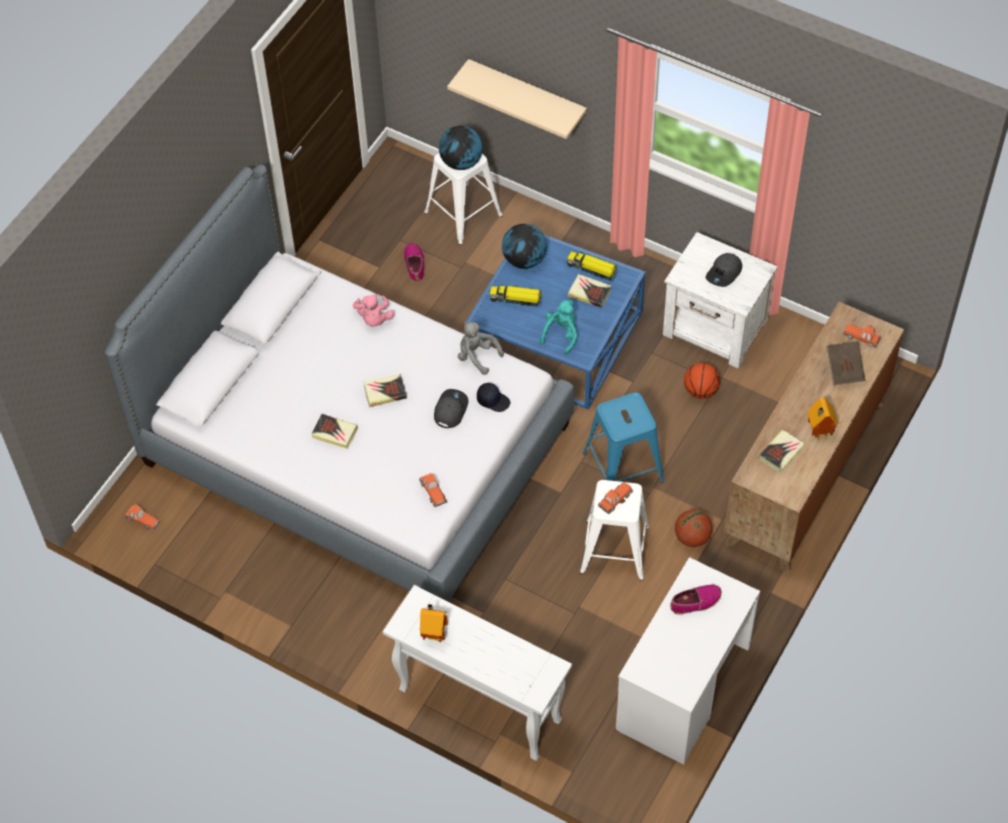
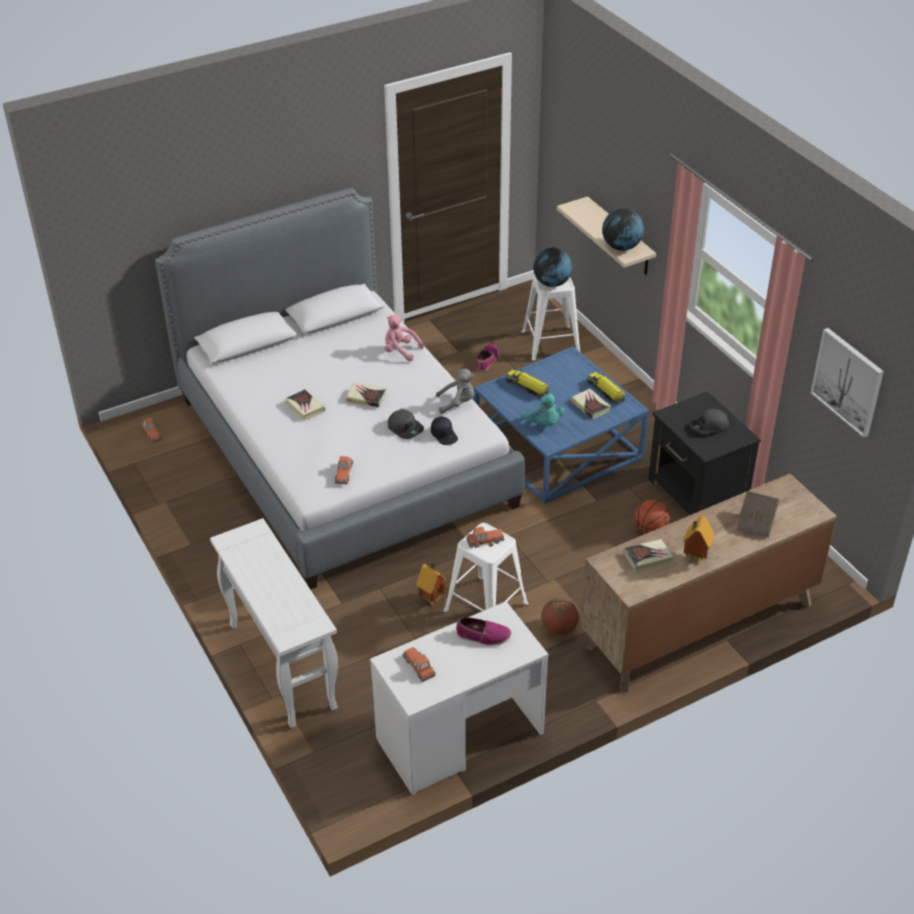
camera: 30 degrees right, 15 degrees down
pink plush toy [353,294,394,327] -> pink plush toy turned 90 degrees clockwise [385,315,424,361]
toy house [420,604,448,642] -> toy house moved to [416,563,447,605]
grey cap [434,389,469,428] -> grey cap turned 90 degrees clockwise [388,409,424,439]
grey plush toy [458,322,504,375] -> grey plush toy turned 105 degrees clockwise [436,369,474,414]
globe [502,224,547,269] -> globe moved to [602,208,644,251]
turquoise plush toy [540,300,578,355] -> turquoise plush toy turned 90 degrees clockwise [521,393,564,426]
blue stool [583,392,664,483] -> none
white nightstand [663,232,778,369] -> black nightstand [648,391,761,515]
toy car [843,324,881,348] -> toy car moved to [402,647,436,682]
none -> picture [810,328,884,438]

